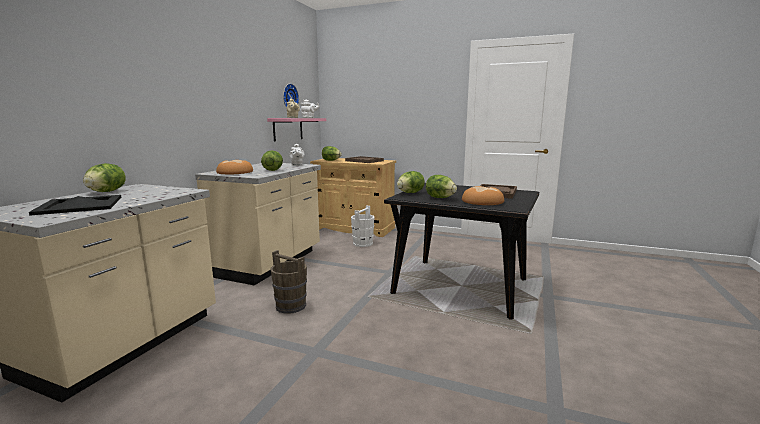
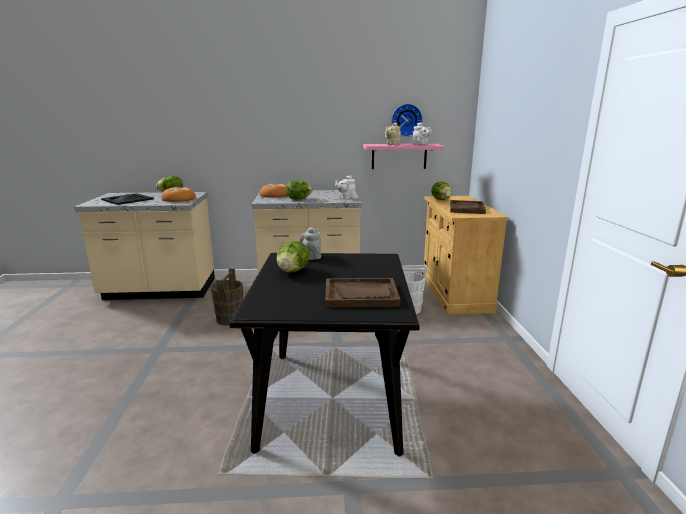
camera: 65 degrees right, 5 degrees up
lettuce [397,171,425,193] -> grey teapot [300,227,321,260]
bread [462,186,504,205] -> bread moved to [161,187,196,202]

